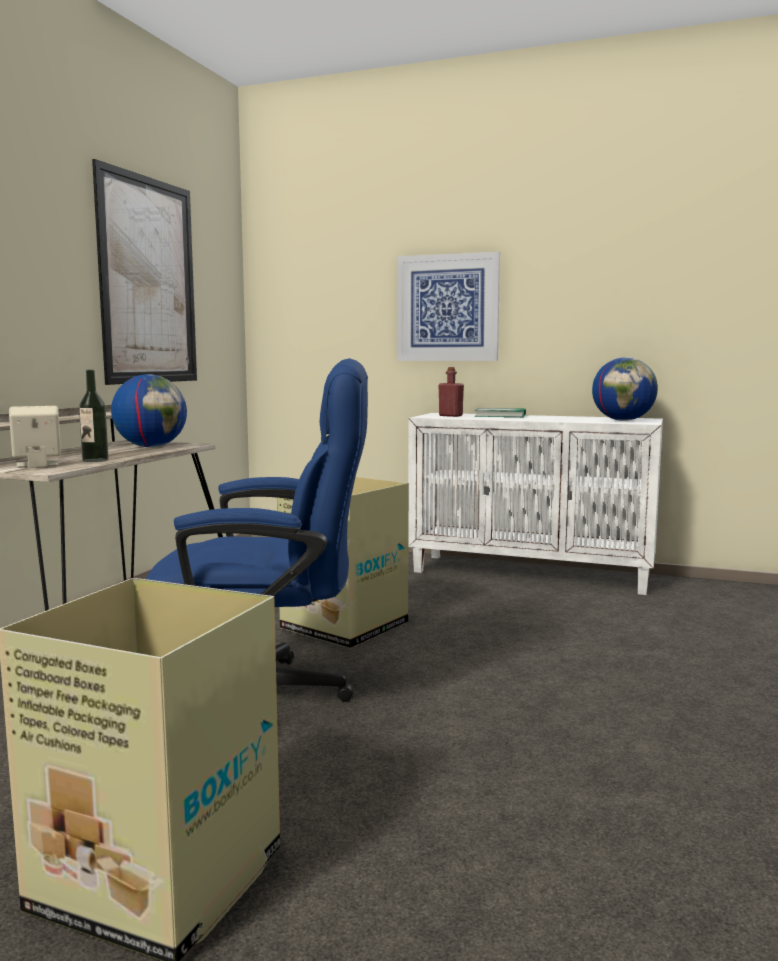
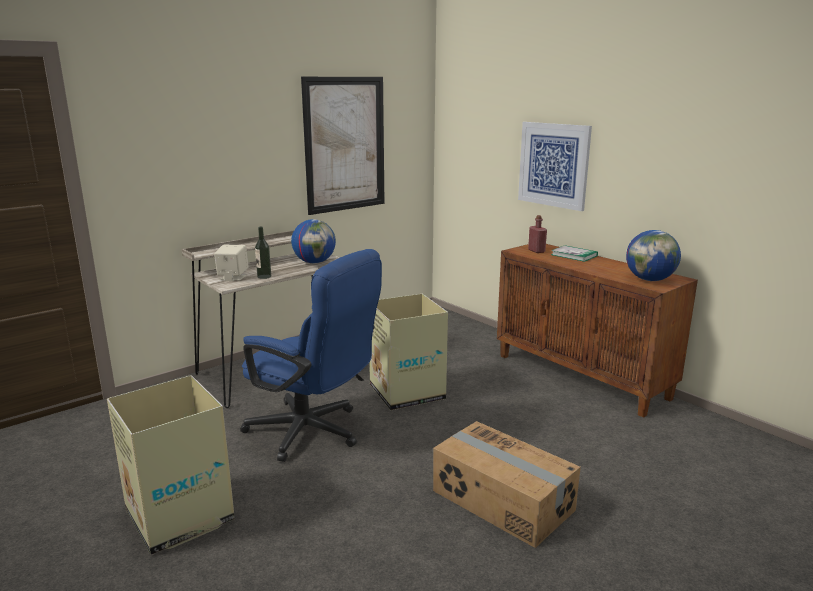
camera: 30 degrees right, 10 degrees up
white cabinet [408,413,663,595] -> brown cabinet [497,244,698,418]
none -> cardboard box [433,421,581,548]

